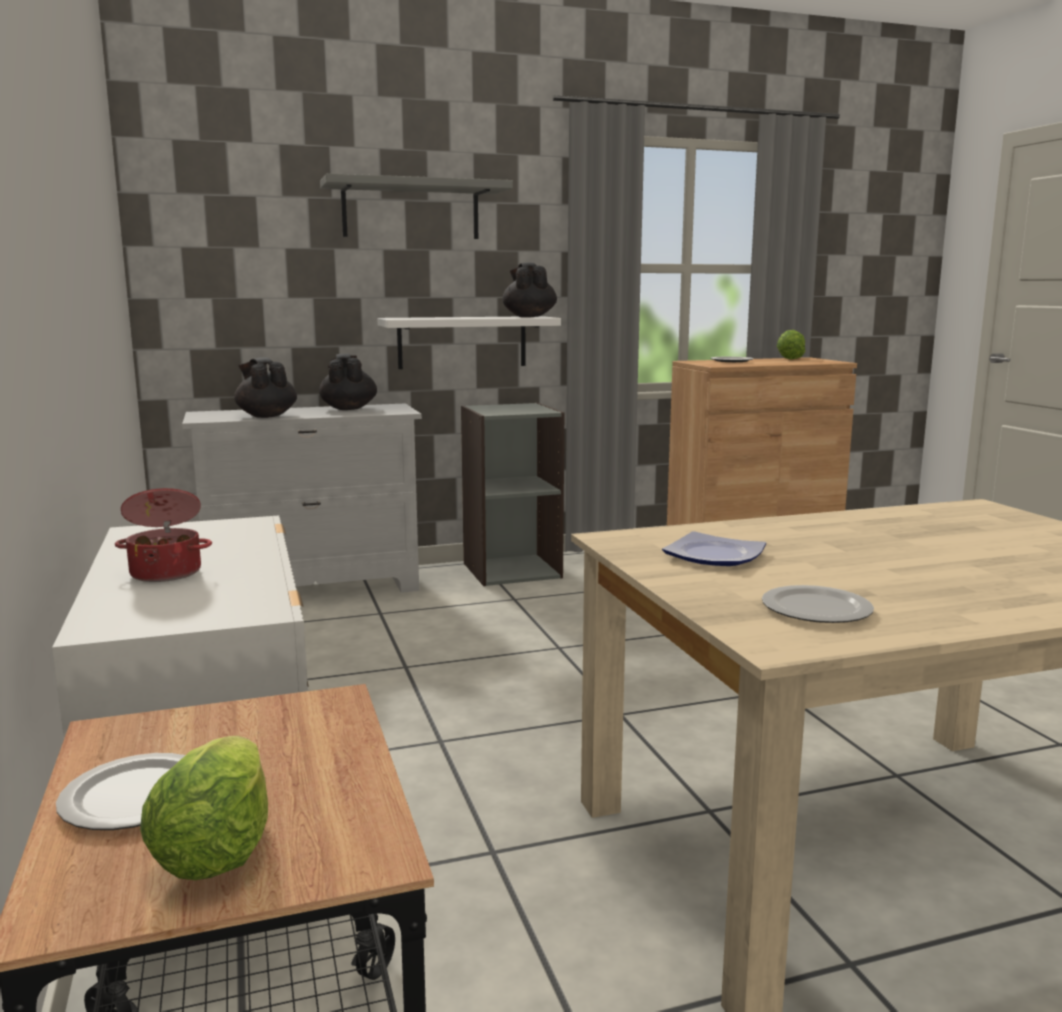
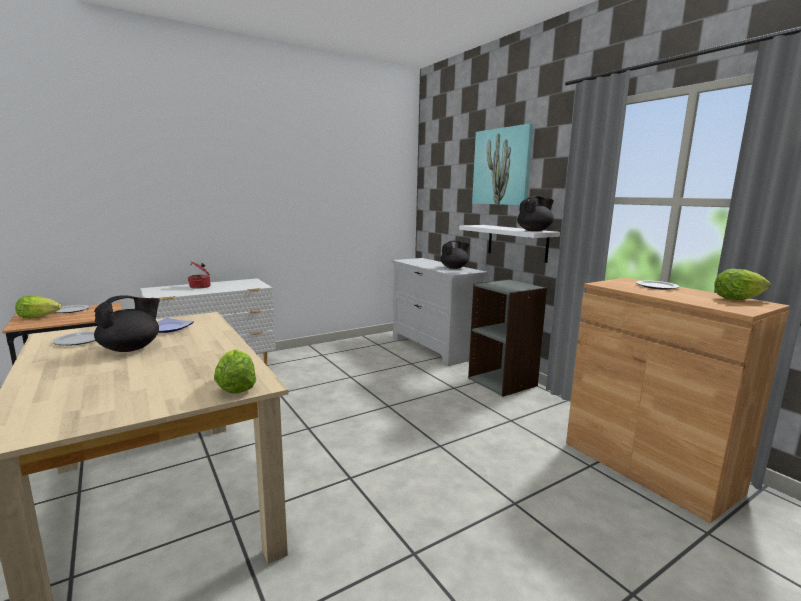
camera: 75 degrees right, 0 degrees up
black teapot [234,357,297,418] -> black teapot moved to [94,295,160,352]
grey shelf [320,173,513,239] -> picture [472,123,533,205]
none -> lettuce [214,349,256,393]

